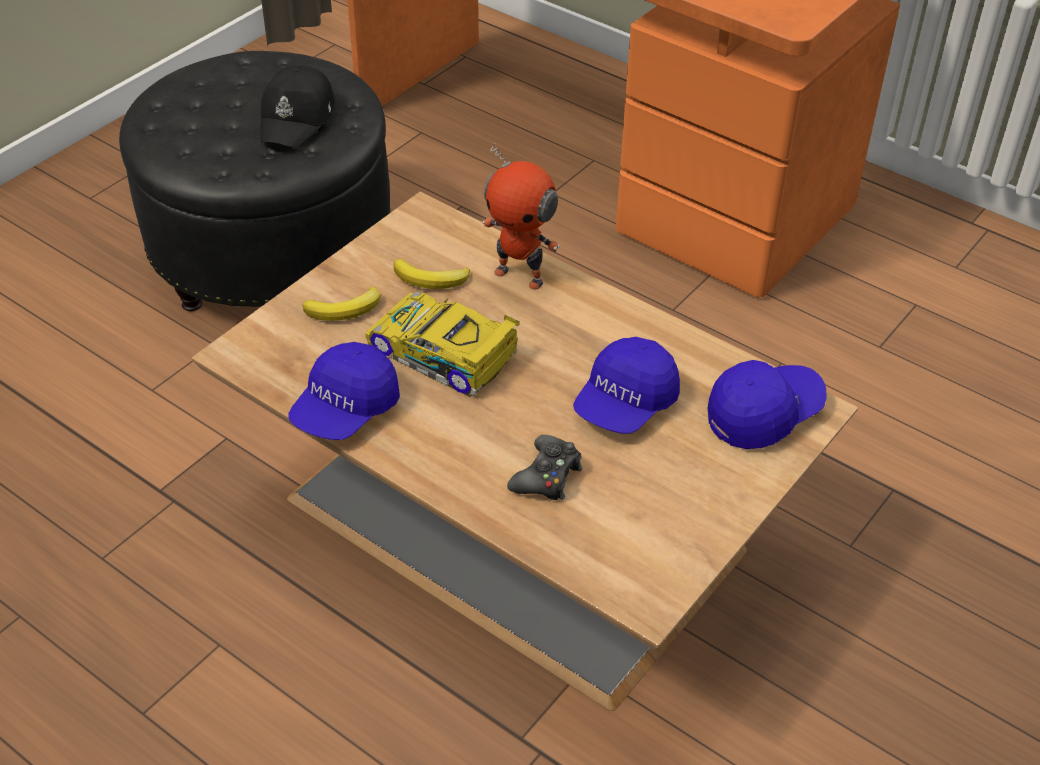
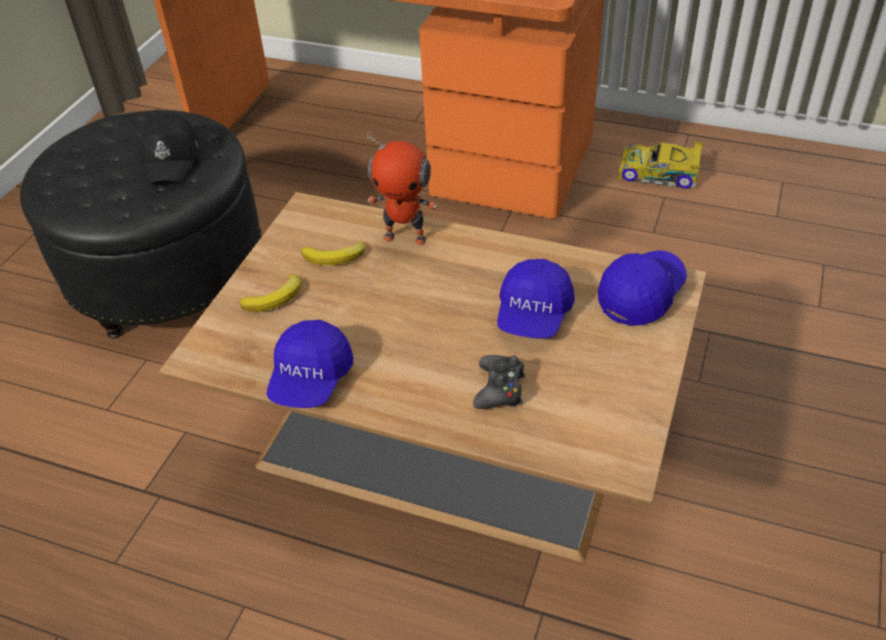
camera: 15 degrees left, 0 degrees up
toy car [365,292,520,397] -> toy car moved to [618,142,705,189]

